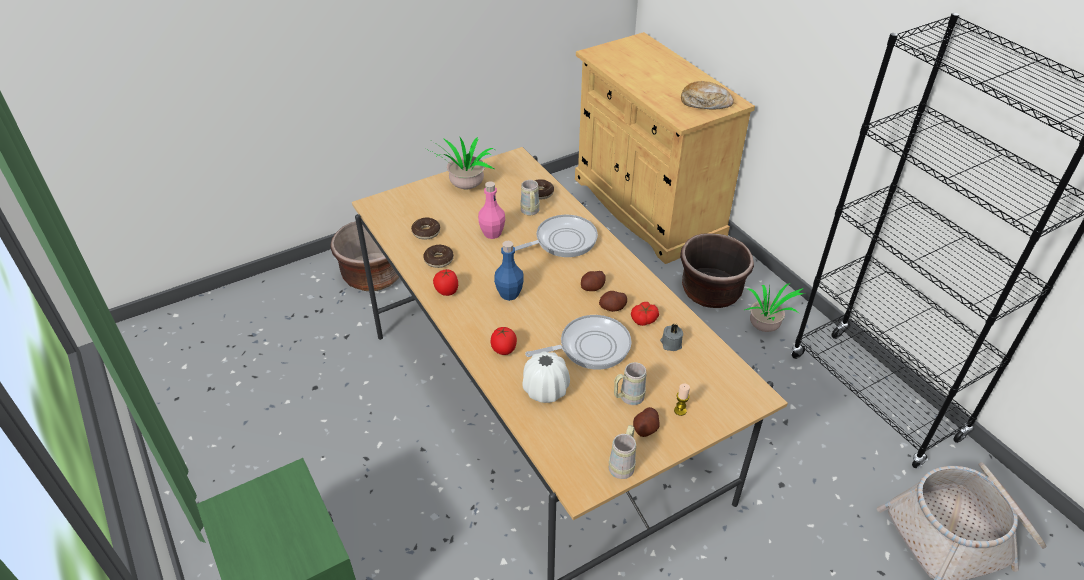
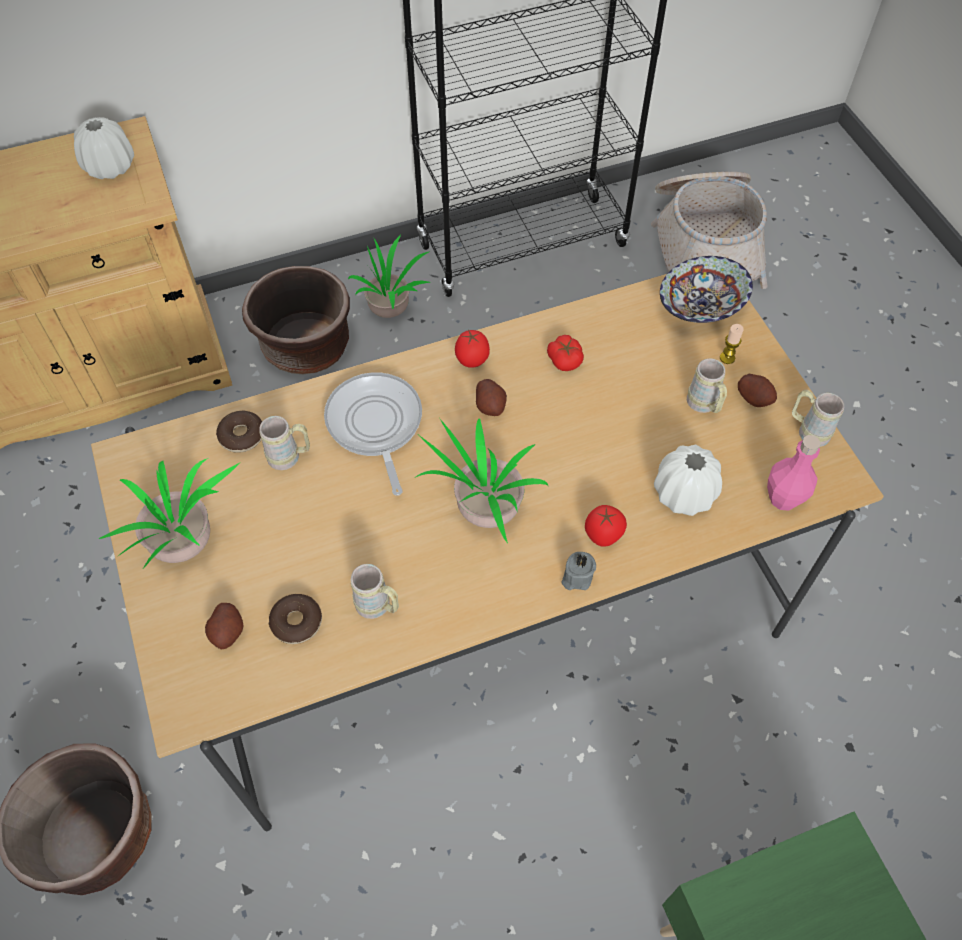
camera: 80 degrees left, 15 degrees up
donut [423,245,454,268] -> beige mug [350,564,399,619]
tomato [433,269,458,296] -> tomato moved to [455,330,490,368]
pink bottle [478,181,505,239] -> pink bottle moved to [767,435,821,511]
blue bottle [494,241,524,301] -> potted plant [415,418,548,543]
frying pan [525,315,631,370] -> none
potato [599,291,627,312] -> potato moved to [205,603,244,650]
grey candle [660,324,683,351] -> grey candle moved to [561,552,596,590]
bread [681,81,734,109] -> white vase [74,117,134,179]
none -> bowl [660,256,753,323]

